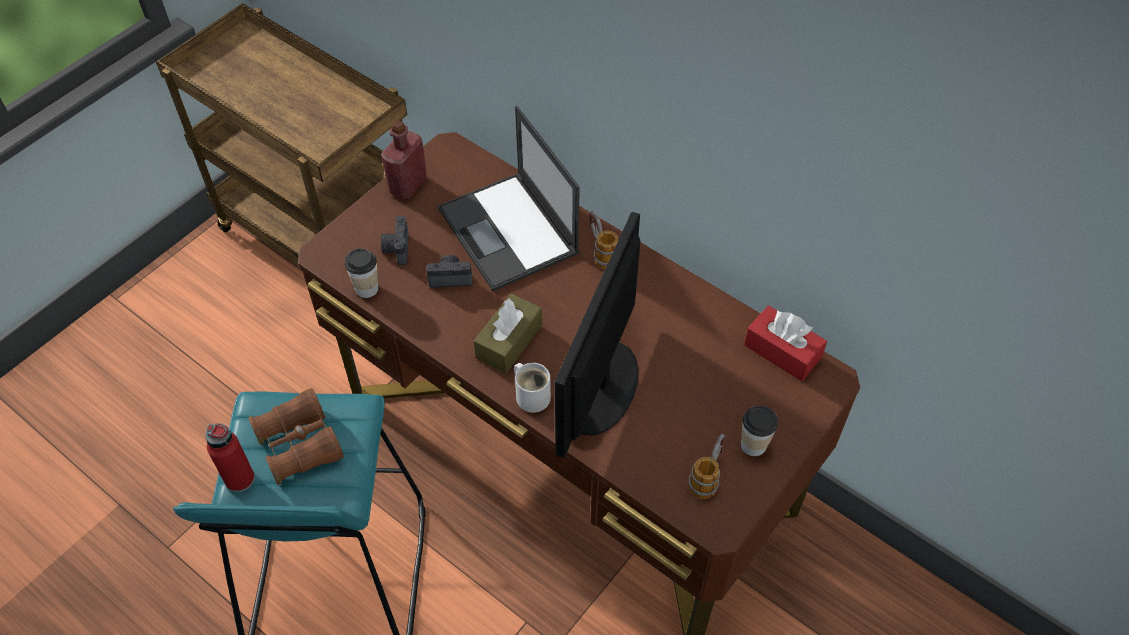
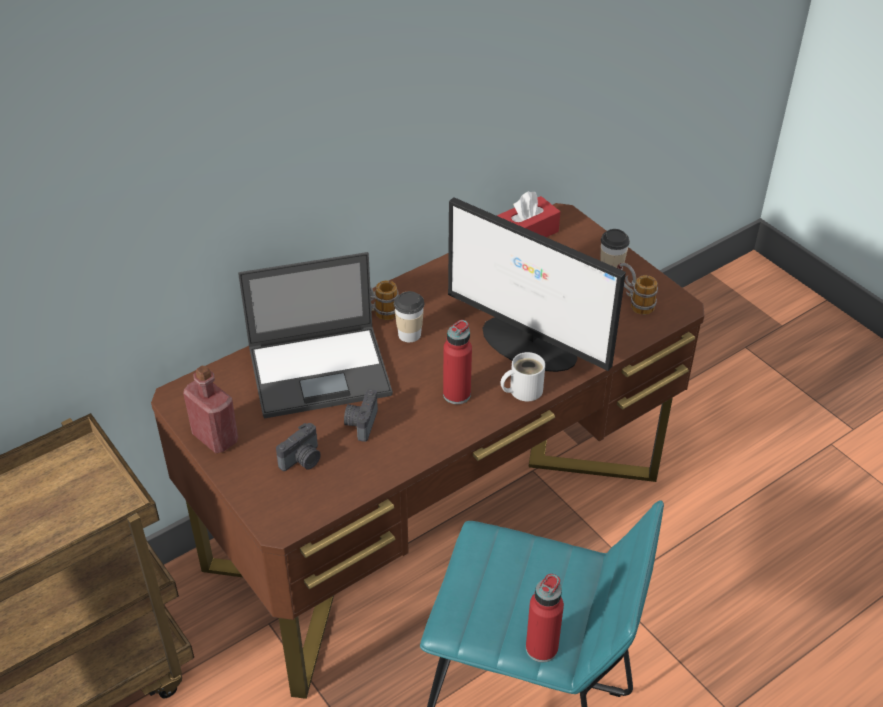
camera: 75 degrees left, 10 degrees down
brown binoculars [248,388,344,485] -> none
cup [345,249,378,298] -> cup moved to [394,291,424,342]
camera [381,216,409,265] -> camera turned 60 degrees counterclockwise [276,423,321,471]
brown tissue box [474,293,542,373] -> red bottle [443,320,472,404]

